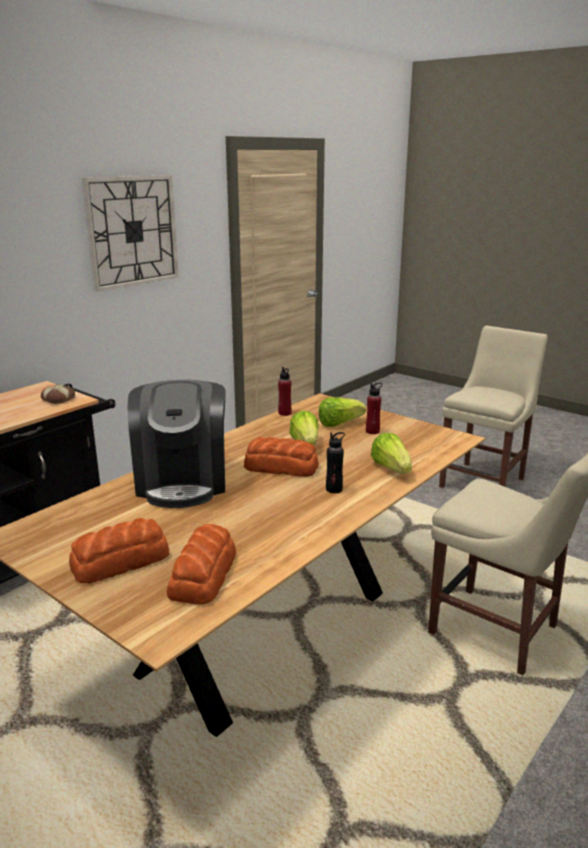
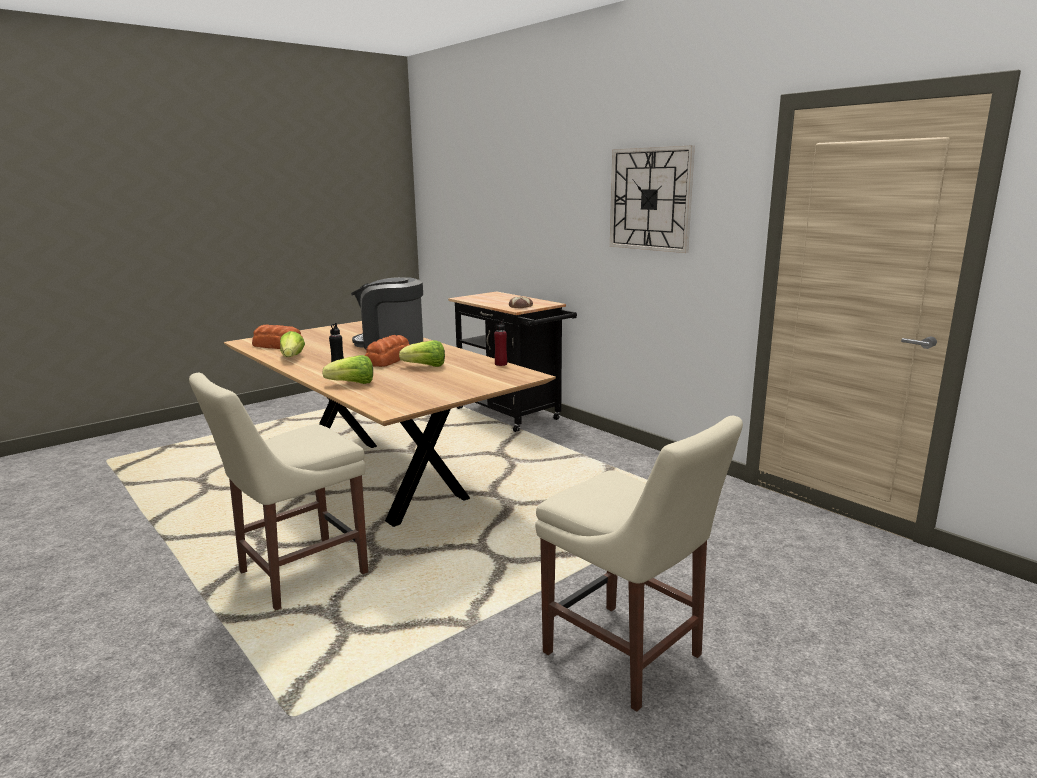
camera: 100 degrees right, 5 degrees down
bread [69,518,169,584] -> none
lettuce [319,397,366,427] -> lettuce moved to [280,331,305,357]
red bottle [366,382,382,434] -> none

